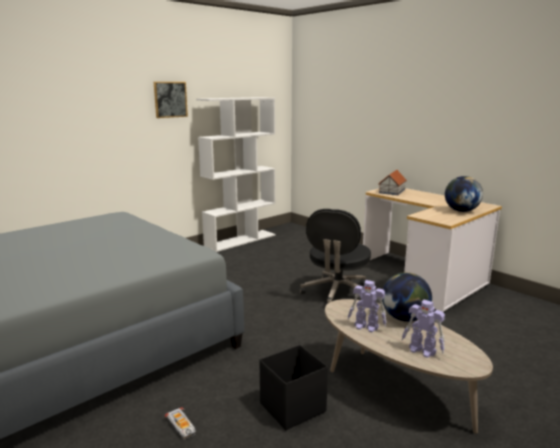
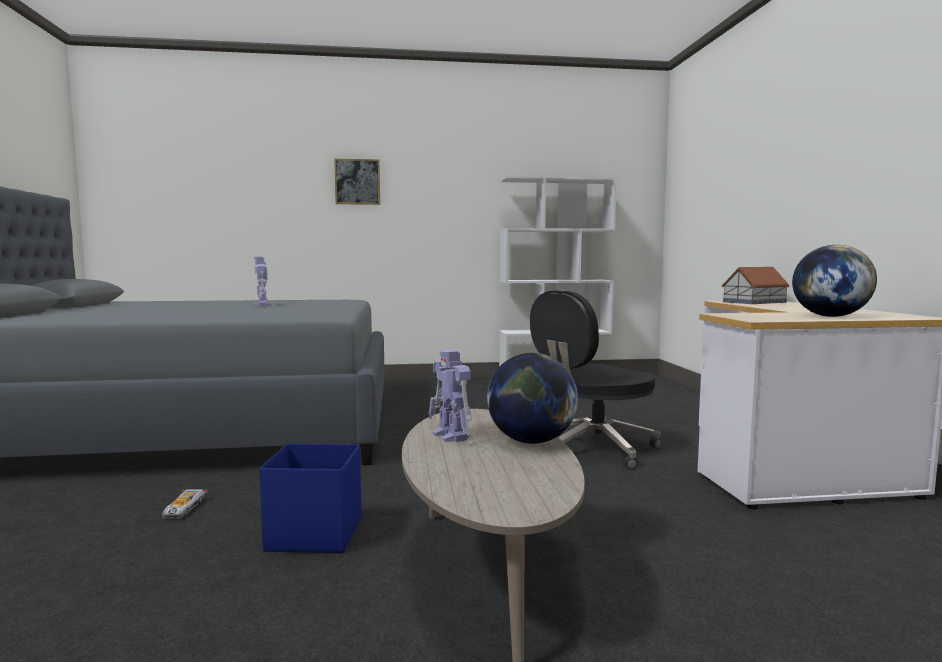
camera: 35 degrees right, 10 degrees down
picture [154,82,188,118] -> picture moved to [334,159,380,205]
black storage box [260,345,328,430] -> blue storage box [259,444,362,553]
toy robot [402,300,445,358] -> toy robot moved to [254,257,271,306]

